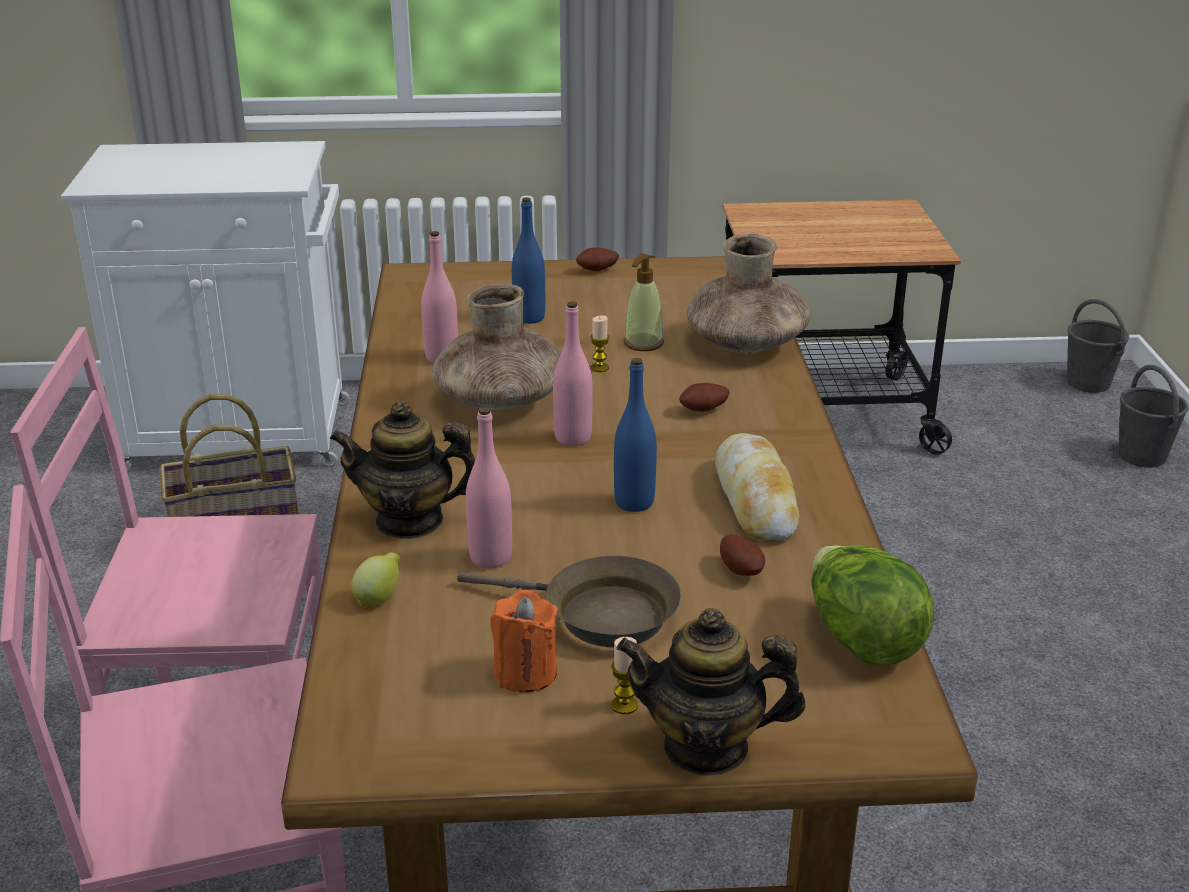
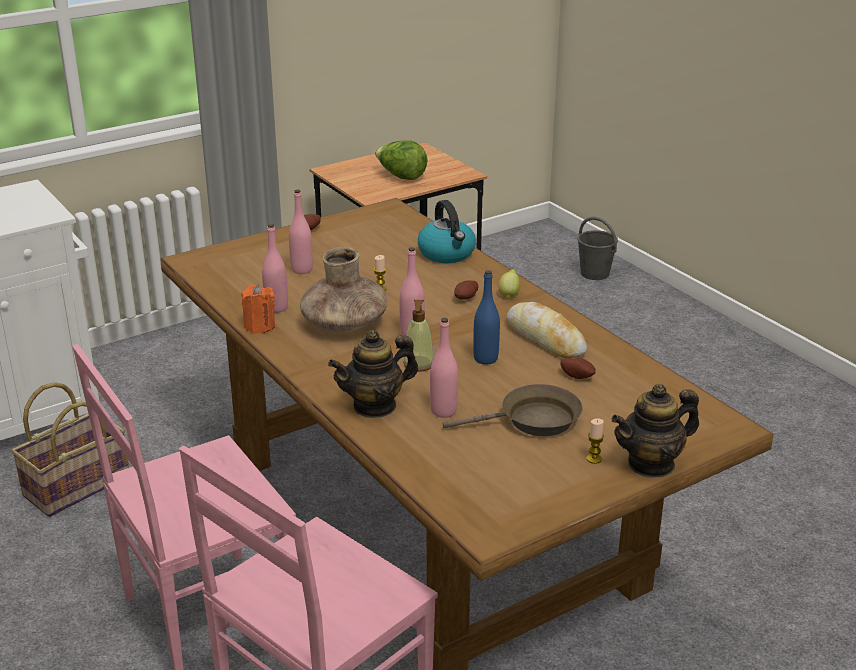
camera: 30 degrees left, 0 degrees up
lemon [351,552,400,607] -> lemon moved to [499,270,520,299]
orange candle [490,590,558,693] -> orange candle moved to [242,285,275,333]
blue bottle [512,197,545,324] -> pink bottle [289,190,313,274]
soap dispenser [624,253,664,351] -> soap dispenser moved to [403,300,433,372]
brown vase [687,234,810,353] -> kettle [418,200,476,263]
lettuce [811,545,934,665] -> lettuce moved to [375,140,427,180]
grey bucket [1067,299,1129,393] -> none

